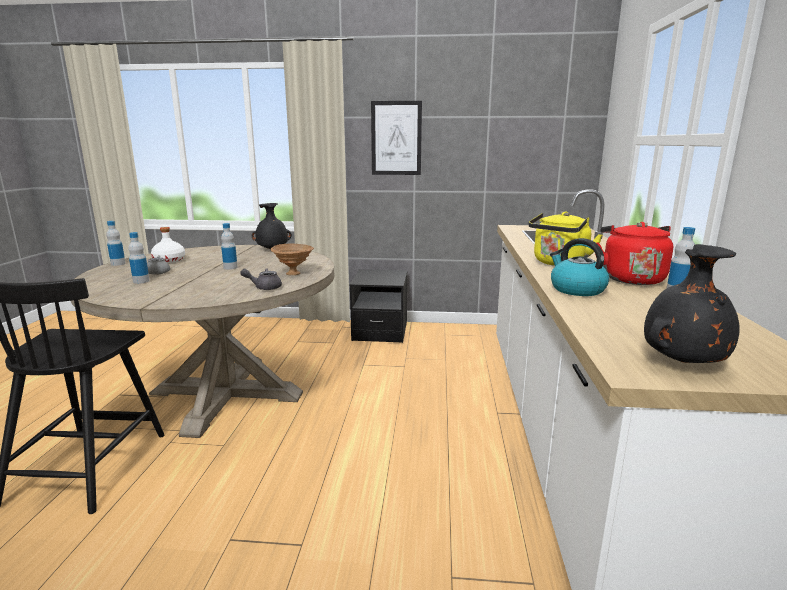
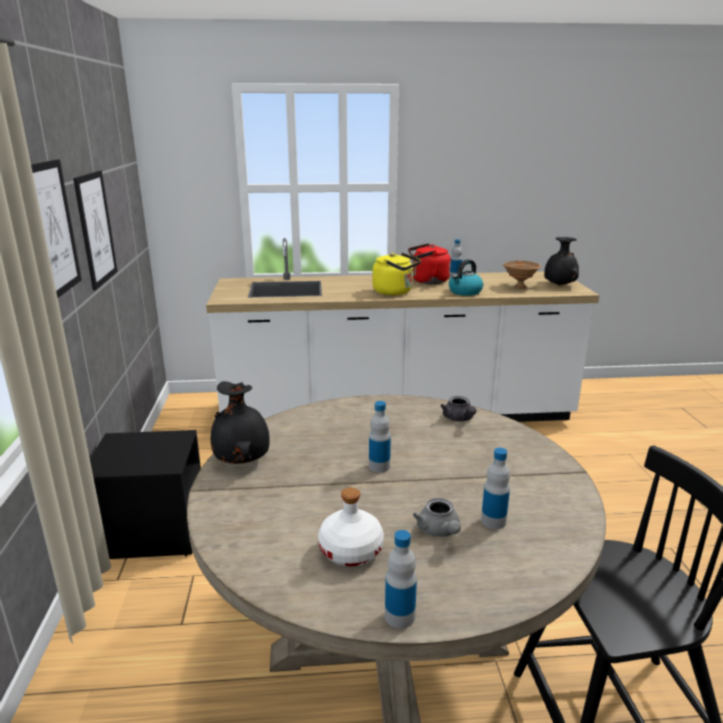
camera: 100 degrees left, 5 degrees up
brown bowl [271,244,314,275] -> brown bowl moved to [503,261,541,289]
none -> picture [73,171,118,291]

